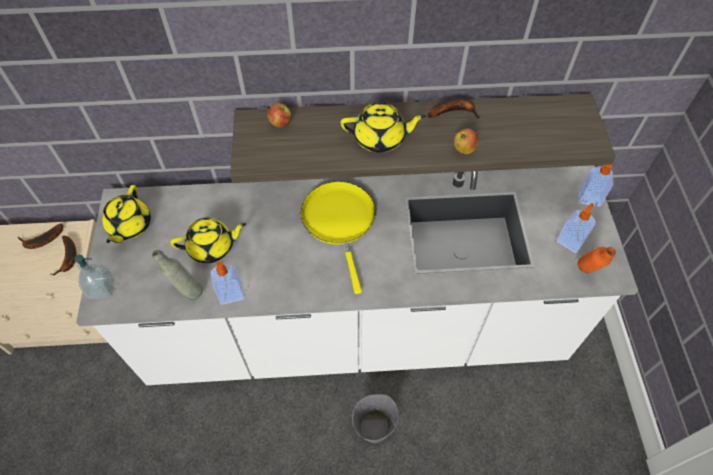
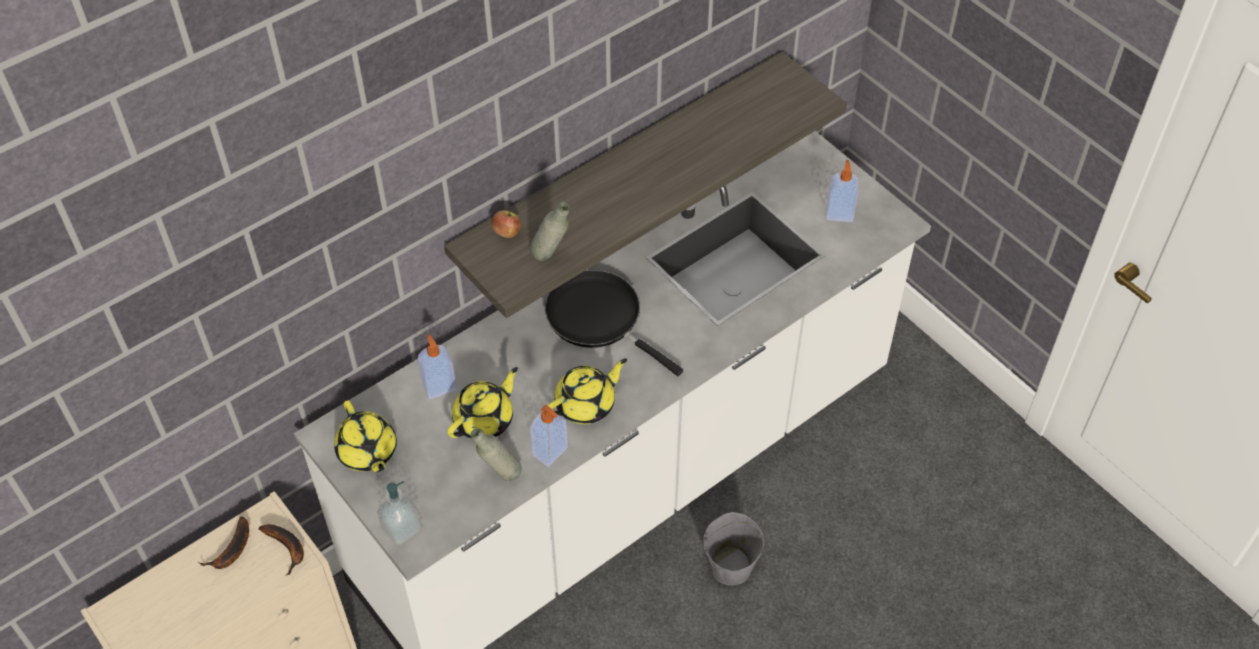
camera: 35 degrees left, 5 degrees down
yellow frying pan [301,181,376,294] -> black frying pan [545,270,683,376]
yellow teapot [340,102,426,153] -> yellow teapot moved to [548,358,627,424]
banana [428,98,481,119] -> none
apple [454,129,478,154] -> none
orange bottle [578,247,616,273] -> none
soap dispenser [579,164,613,207] -> soap dispenser moved to [418,334,457,399]
none -> grey bottle [530,202,570,261]

